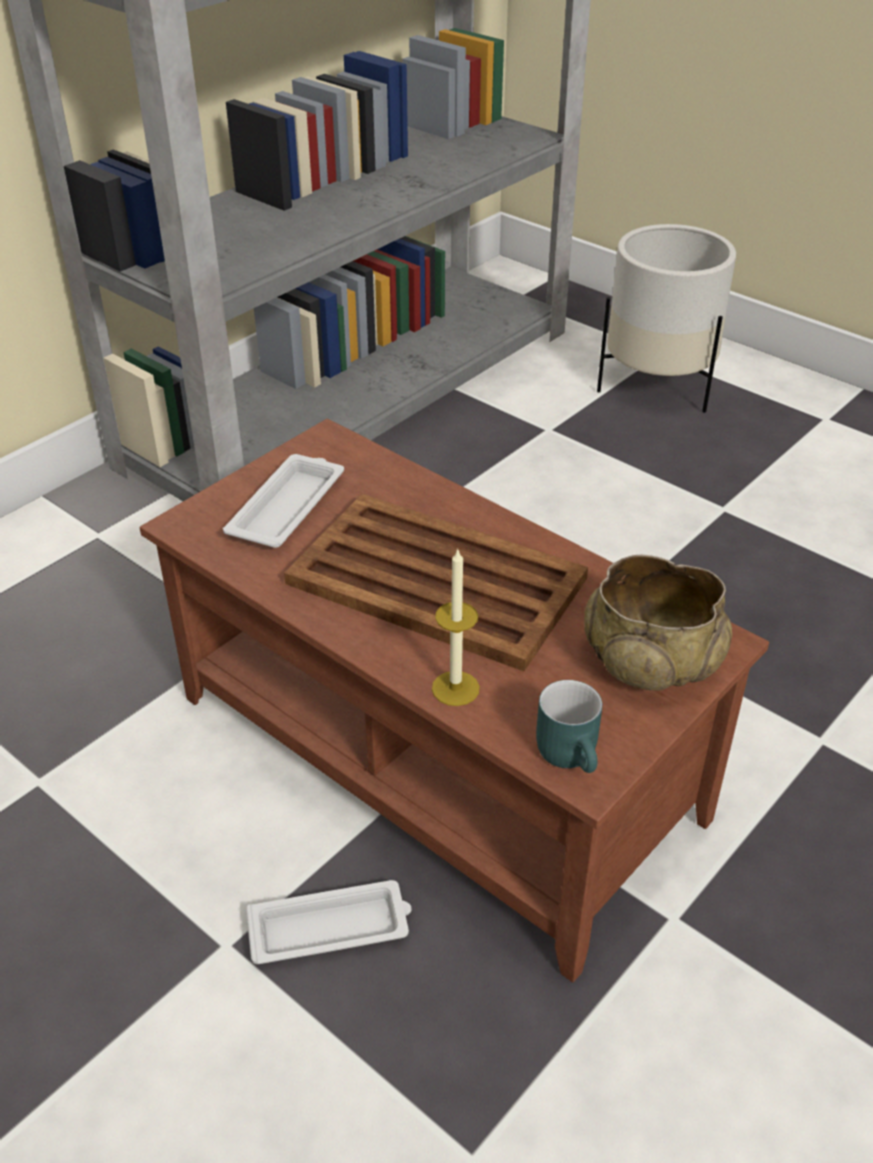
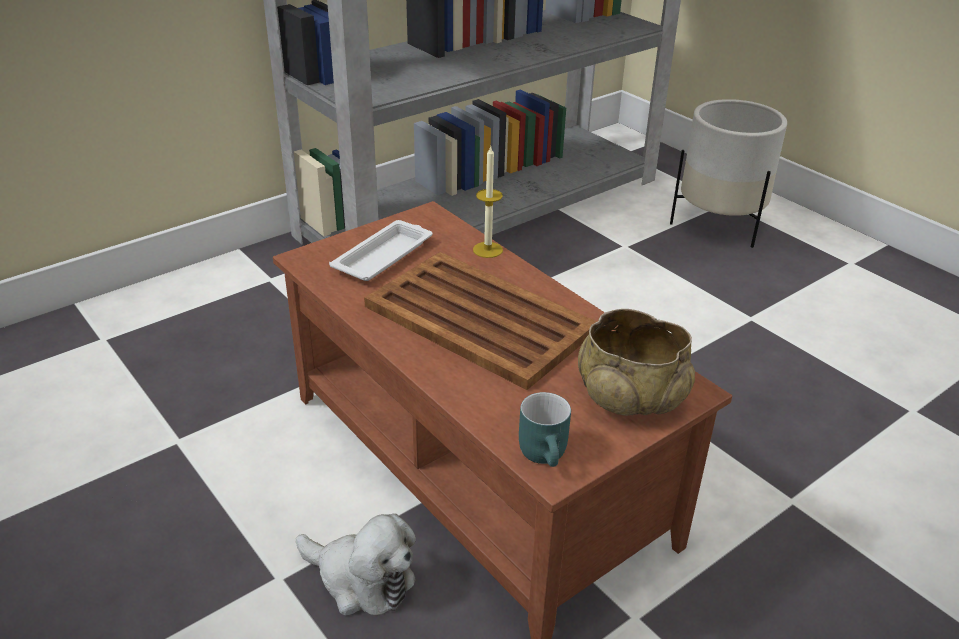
camera: 10 degrees right, 5 degrees down
white tray [246,880,412,964] -> plush toy [296,513,416,616]
candle [432,548,480,706] -> candle moved to [473,147,503,258]

